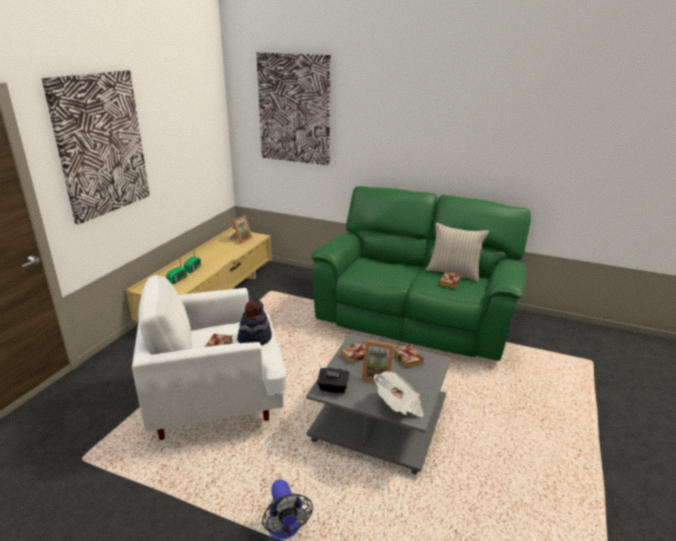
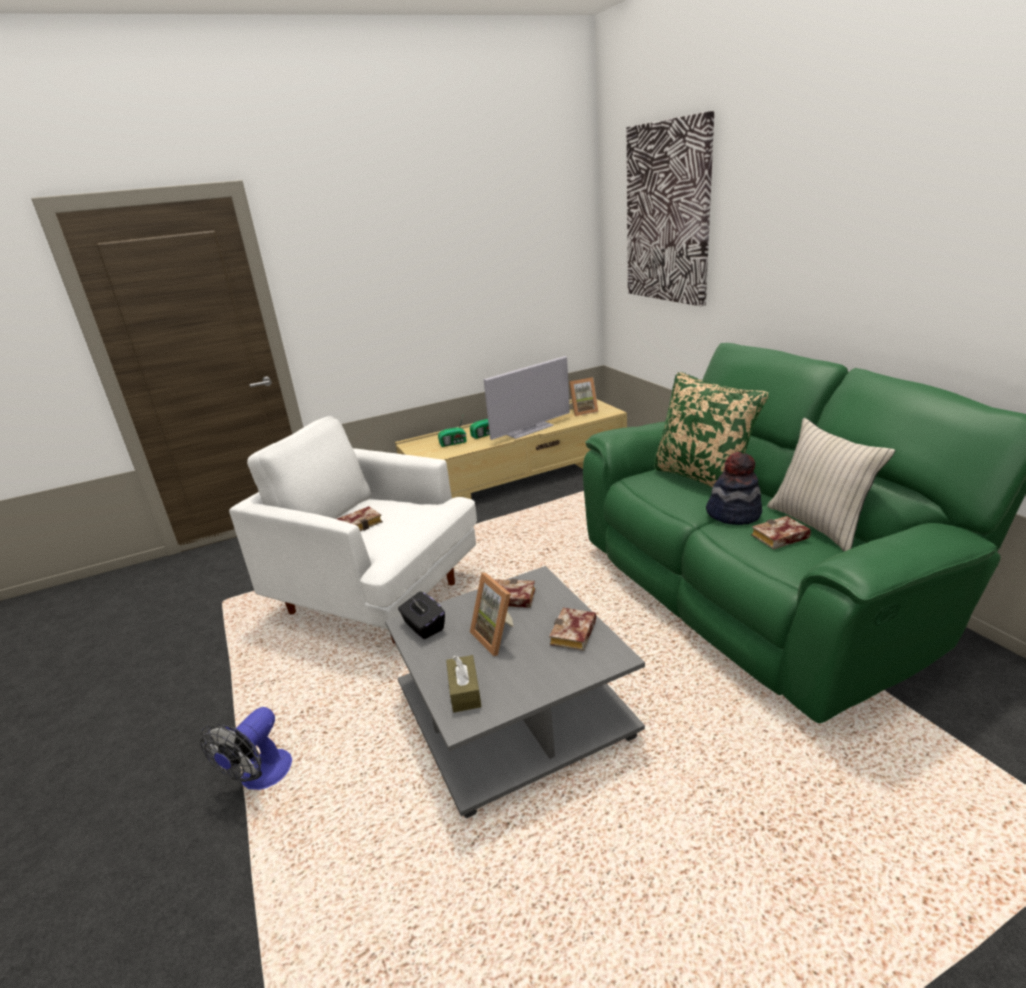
camera: 45 degrees right, 0 degrees up
picture [42,70,150,224] -> none
hat [237,300,272,345] -> hat moved to [706,452,762,525]
newspaper [374,371,424,417] -> brown tissue box [446,655,482,712]
none -> television [483,356,570,440]
none -> green pillow [654,372,769,488]

